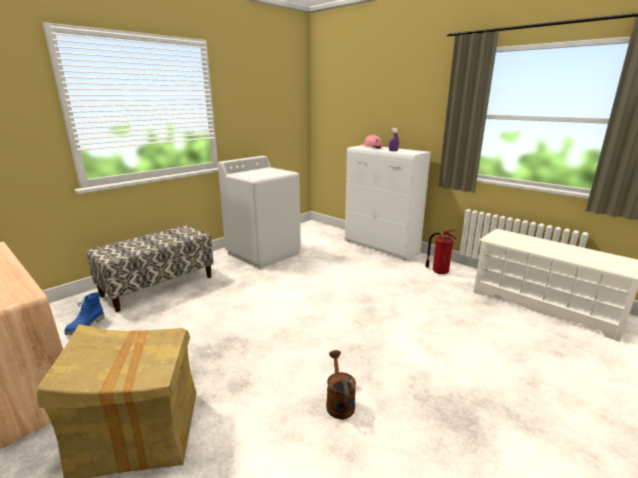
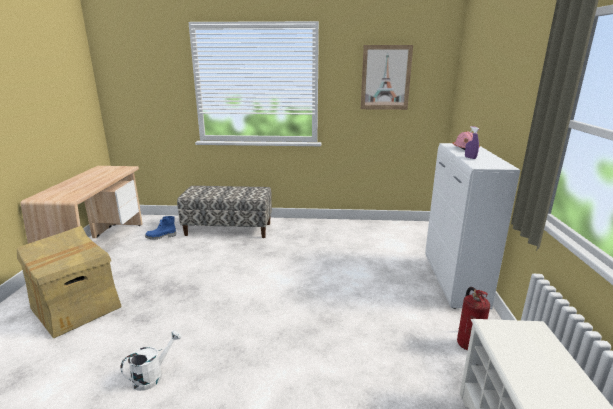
camera: 50 degrees right, 0 degrees up
white washing machine [218,156,301,269] -> none
brown watering can [326,350,356,419] -> white watering can [120,330,181,391]
none -> picture [361,45,413,110]

